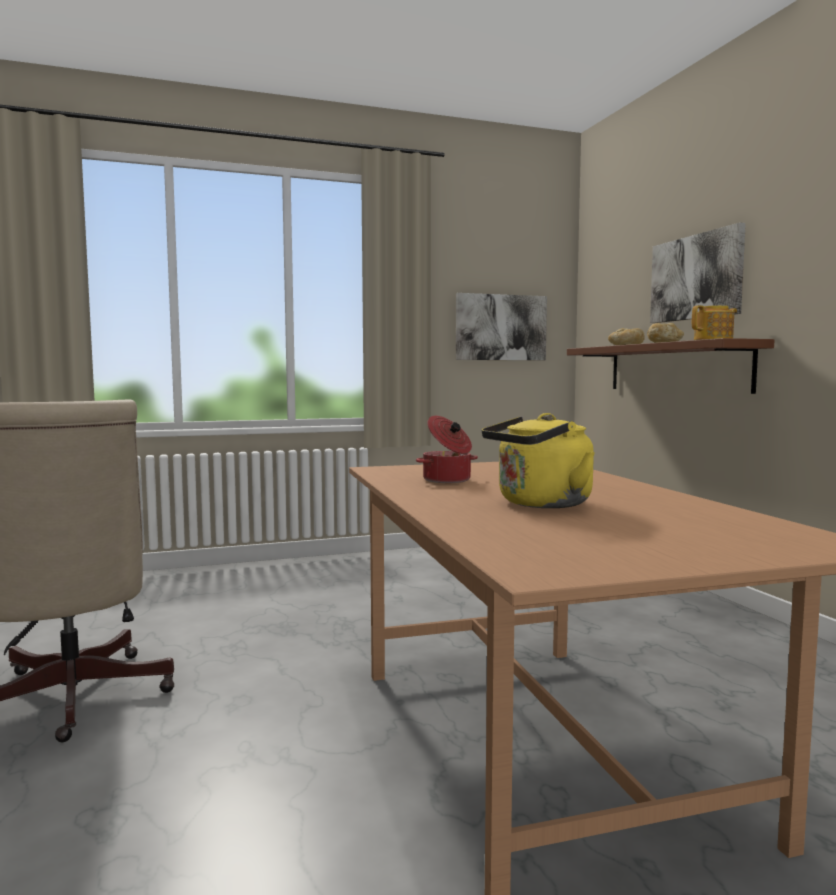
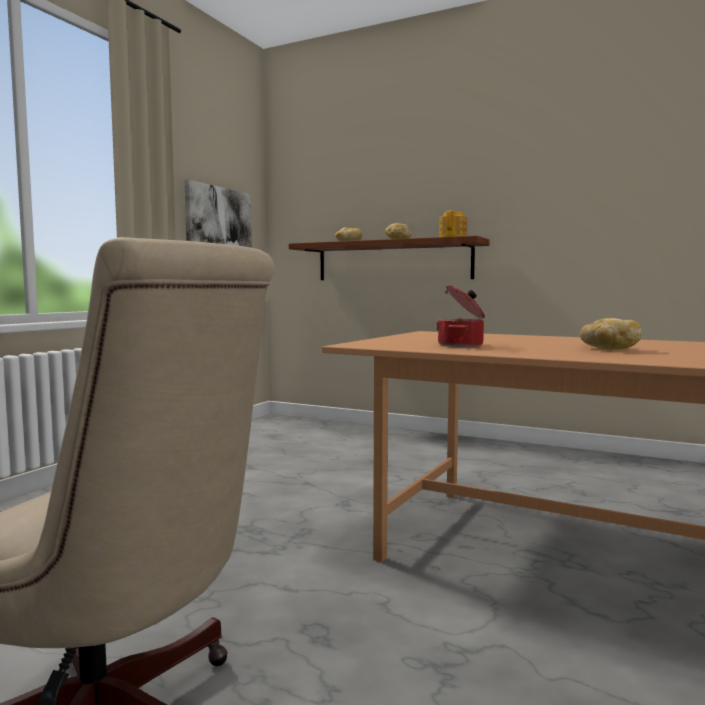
camera: 45 degrees left, 0 degrees up
yellow kettle [482,413,595,508] -> bread [580,318,642,350]
picture [650,222,746,323] -> none

